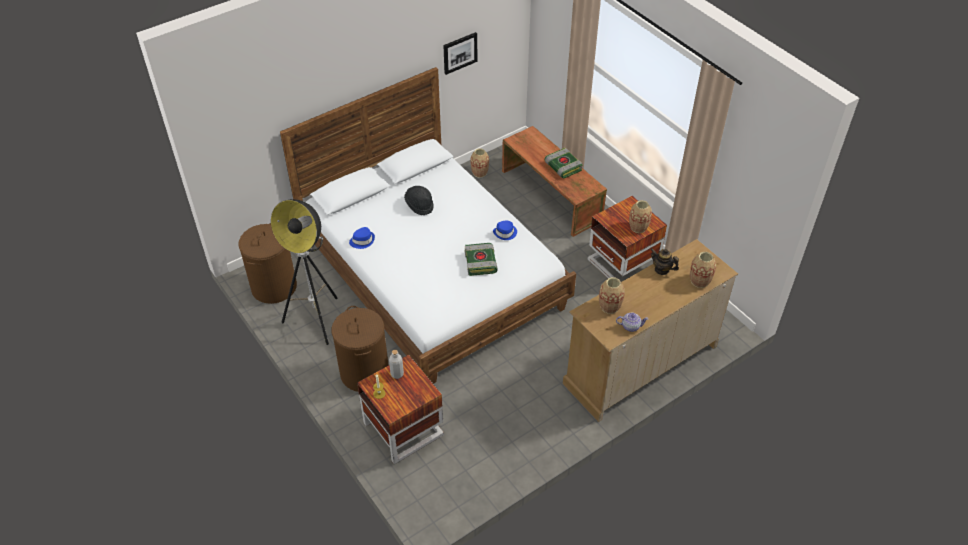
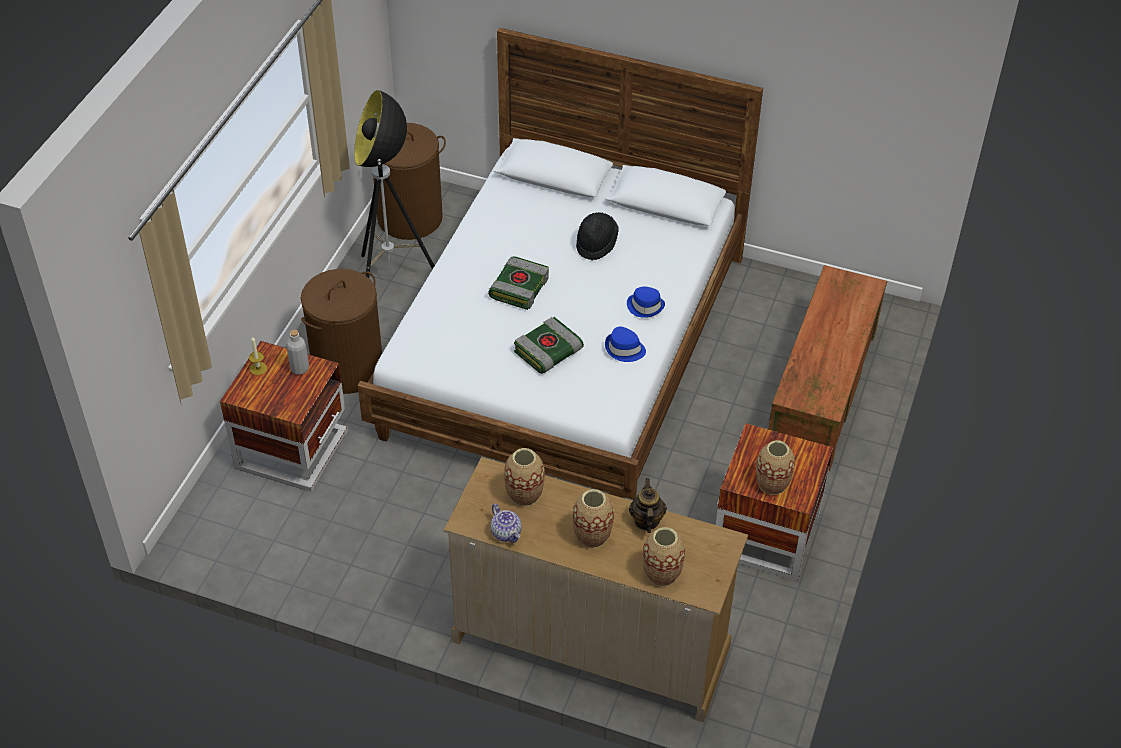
camera: 55 degrees right, 0 degrees up
blue hat [349,227,375,249] -> blue hat moved to [627,287,665,318]
picture [443,32,477,75] -> none
vase [470,148,489,178] -> vase moved to [573,489,614,548]
book [544,148,583,178] -> book moved to [488,256,549,310]

